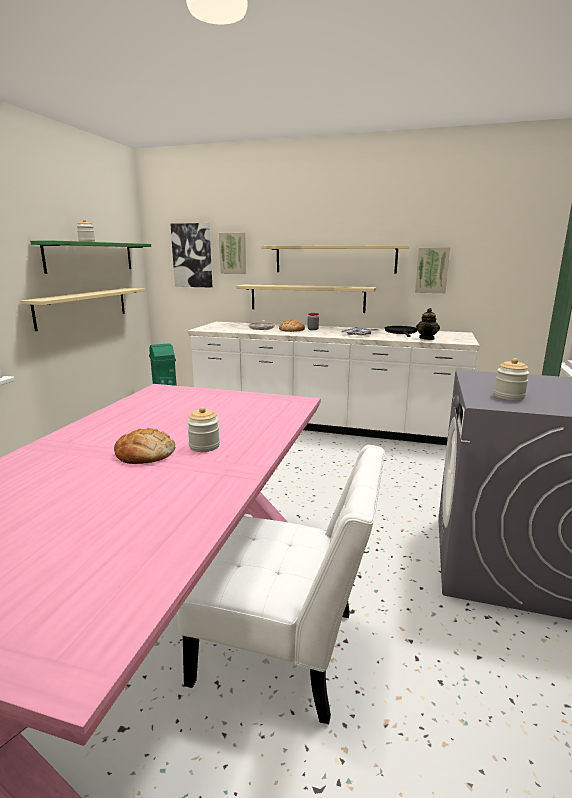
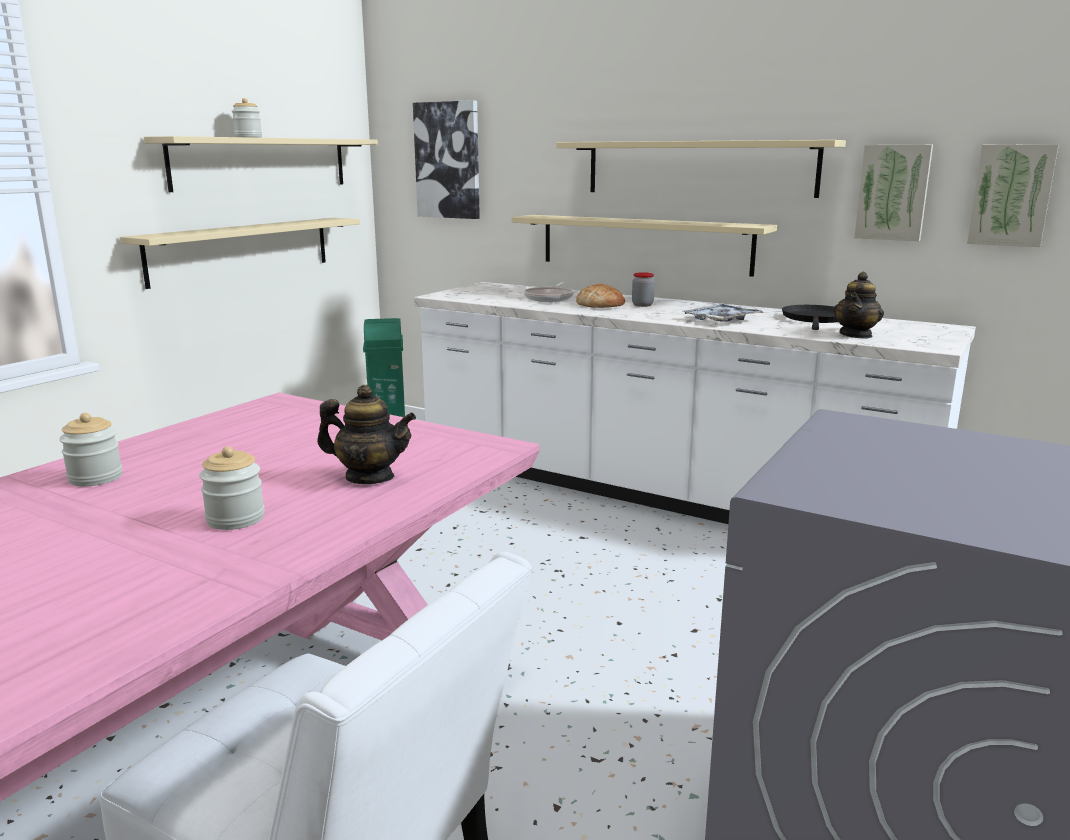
camera: 15 degrees right, 0 degrees up
green shelf [30,240,151,274] -> beige shelf [144,136,378,192]
bread [114,428,175,464] -> none
picture [219,232,246,274] -> picture moved to [967,144,1059,247]
jar [494,358,529,400] -> jar moved to [59,413,122,486]
none -> teapot [317,385,416,484]

